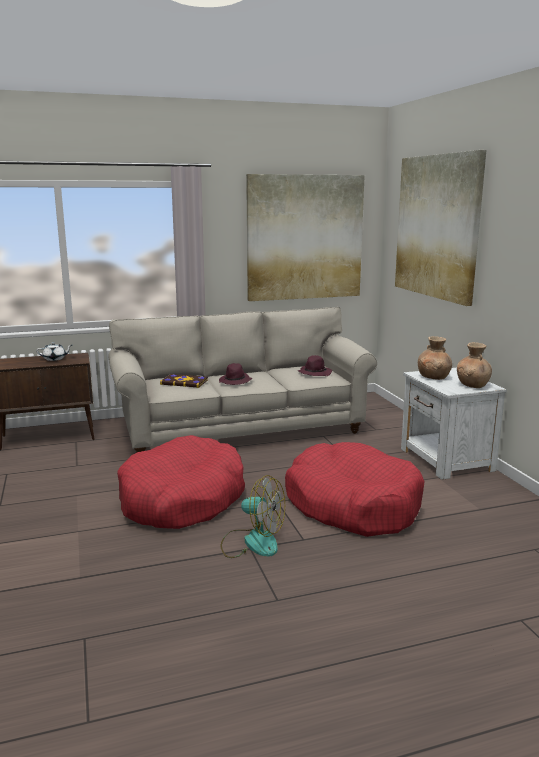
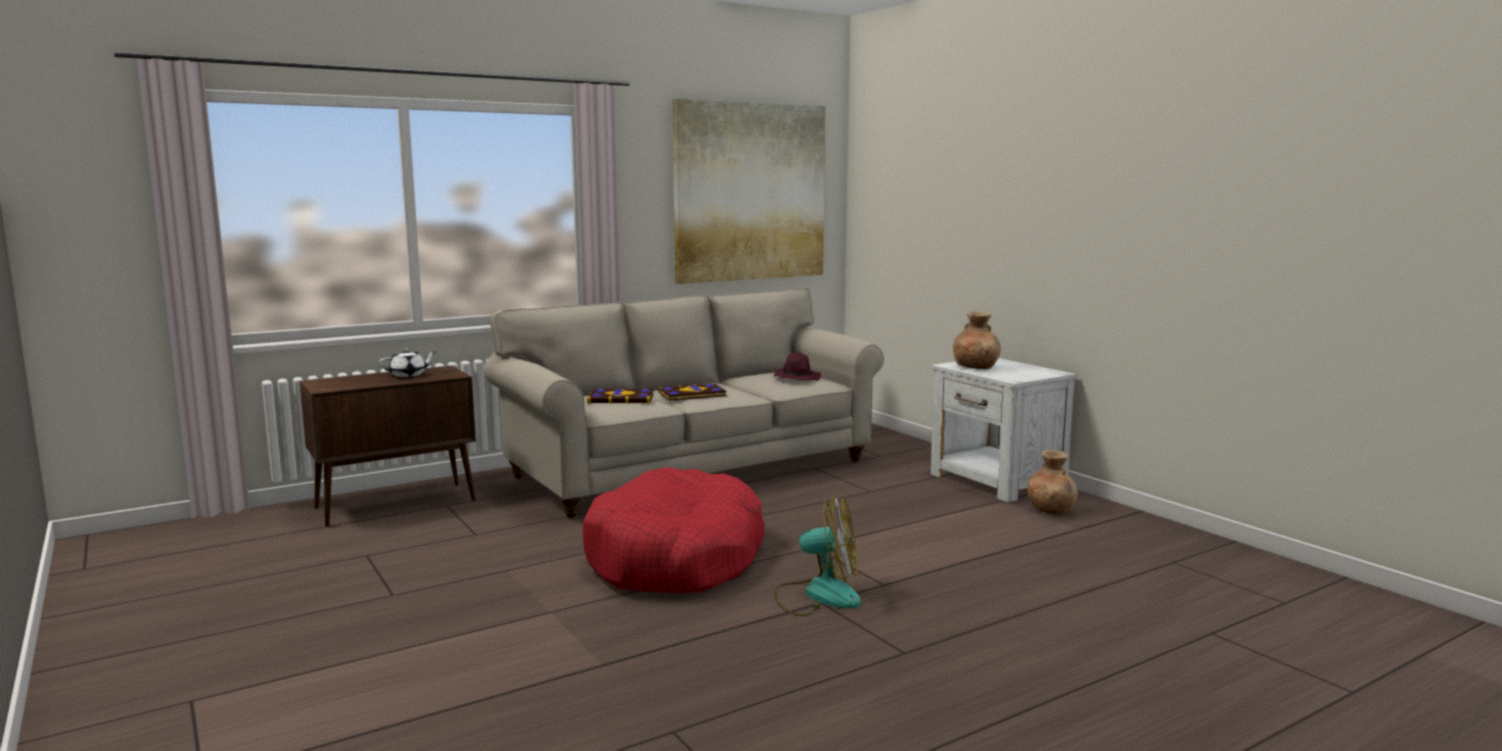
camera: 15 degrees left, 5 degrees down
purple hat [219,363,252,385] -> book [659,383,727,401]
red dog bed [285,442,425,537] -> none
picture [395,150,486,306] -> none
brown vase [457,342,492,388] -> brown vase moved to [1027,450,1078,515]

